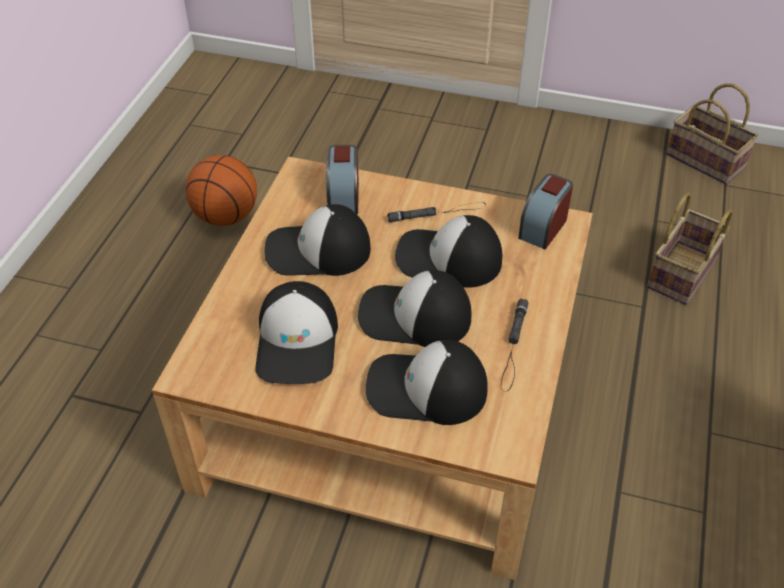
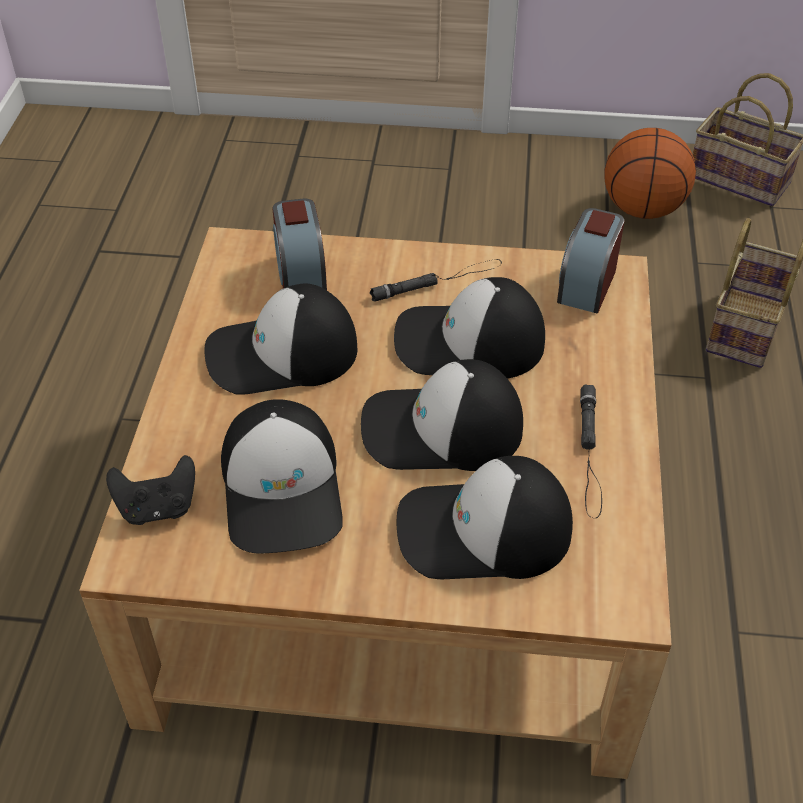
camera: 10 degrees left, 0 degrees up
basketball [186,155,257,226] -> basketball moved to [604,128,696,219]
none -> black game controller [106,455,195,525]

